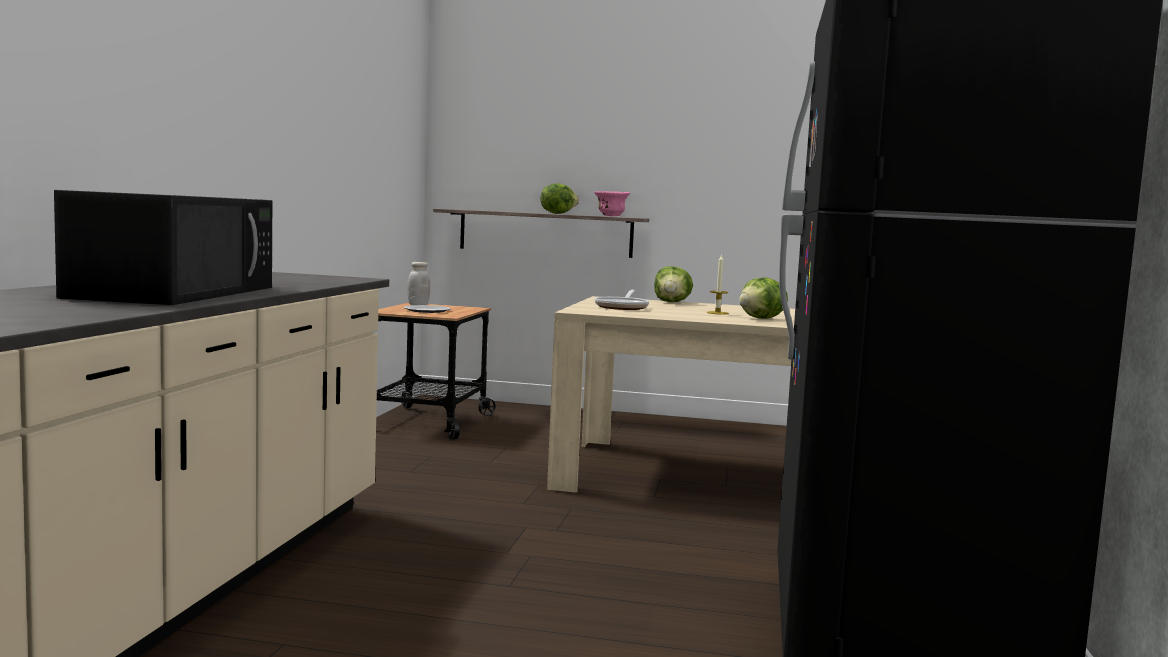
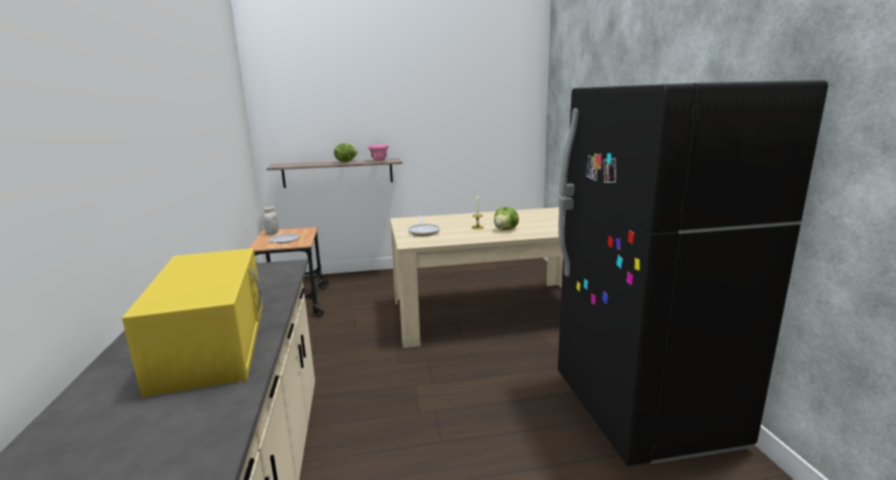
camera: 20 degrees left, 10 degrees up
black microwave [54,190,272,305] -> yellow microwave [122,248,263,398]
lettuce [654,266,693,302] -> none

